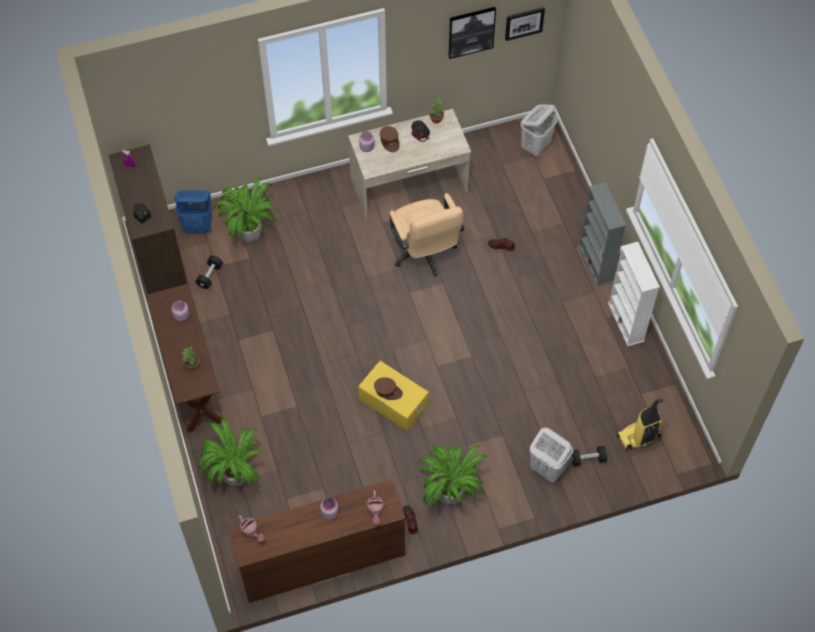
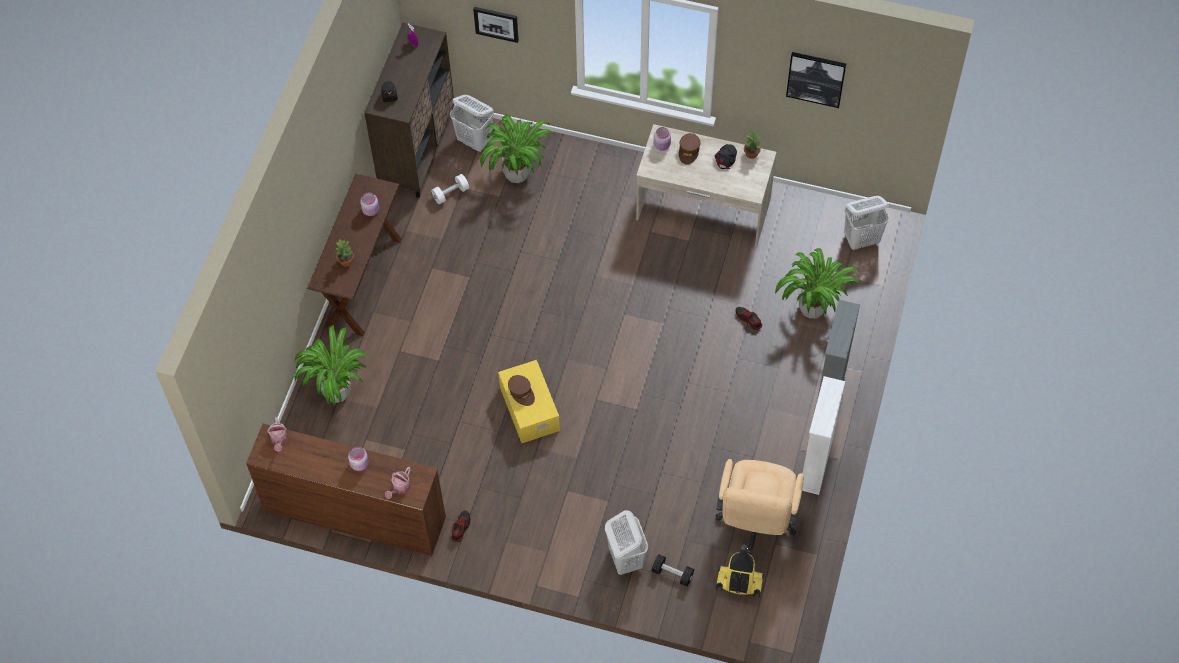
camera: 35 degrees right, 0 degrees up
blue laundry basket [175,190,212,233] -> white laundry basket [450,95,494,152]
black dumbbell [195,256,223,289] -> white dumbbell [431,174,469,204]
beige office chair [389,193,464,277] -> beige office chair moved to [716,459,804,554]
potted plant [418,445,488,507] -> potted plant moved to [775,248,860,319]
picture [505,7,545,41] -> picture moved to [473,7,519,43]

